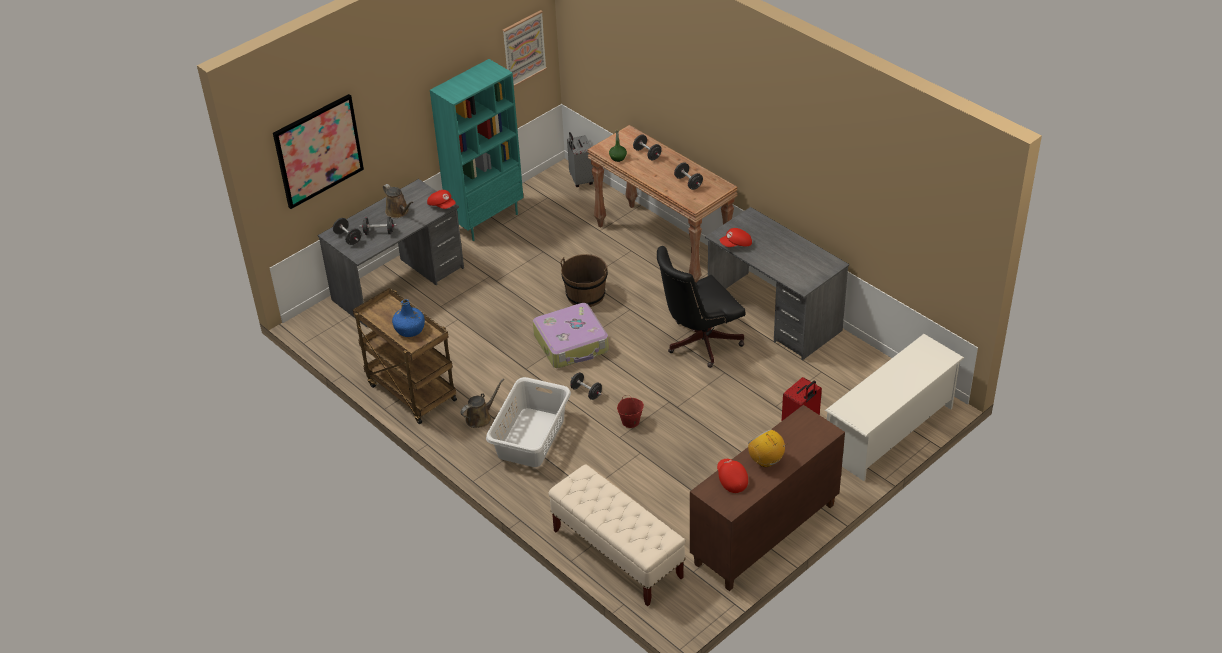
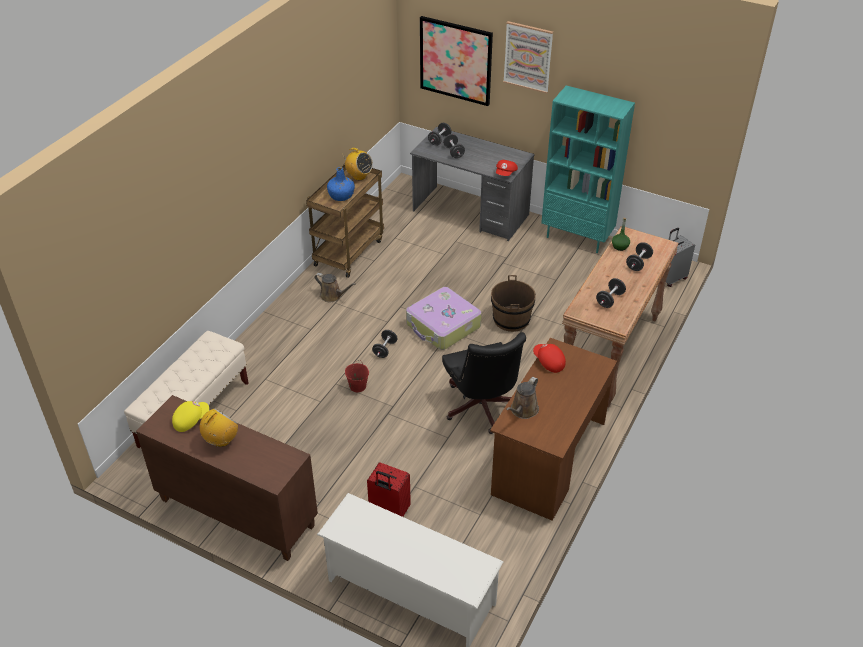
camera: 70 degrees right, 0 degrees up
brown watering can [383,184,413,218] -> brown watering can moved to [506,377,539,419]
white laundry basket [486,377,571,467] -> none
picture [502,10,547,87] -> picture moved to [503,21,553,94]
black office chair [657,246,745,368] -> black office chair turned 150 degrees counterclockwise [442,332,526,434]
grey desk [705,207,849,360] -> brown desk [490,338,617,521]
red cap [717,459,748,493] -> yellow cap [172,401,209,432]
none -> radio [343,148,373,180]

